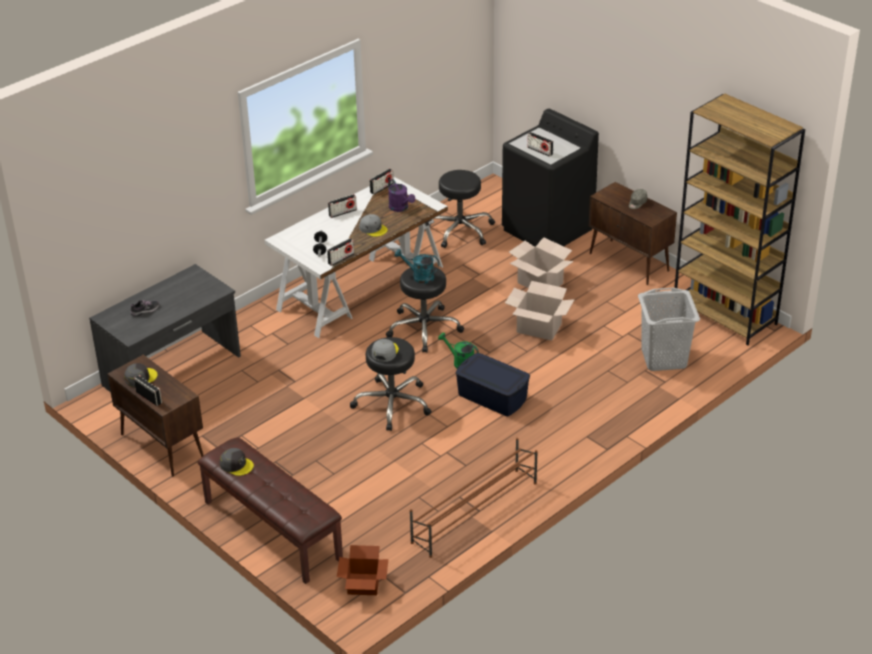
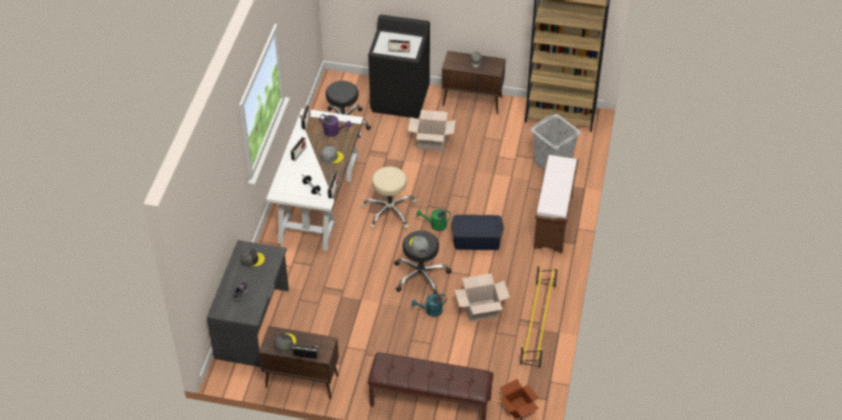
camera: 35 degrees left, 10 degrees up
grey cap [220,448,254,476] -> grey cap moved to [240,249,265,267]
black stool [386,266,464,353] -> beige stool [361,167,417,229]
turquoise watering can [395,249,439,284] -> turquoise watering can moved to [411,294,447,317]
brown shoe rack [410,438,538,558] -> yellow shoe rack [520,264,558,369]
cardboard box [505,281,575,341] -> cardboard box moved to [455,273,510,322]
none -> brown bench [534,155,579,253]

